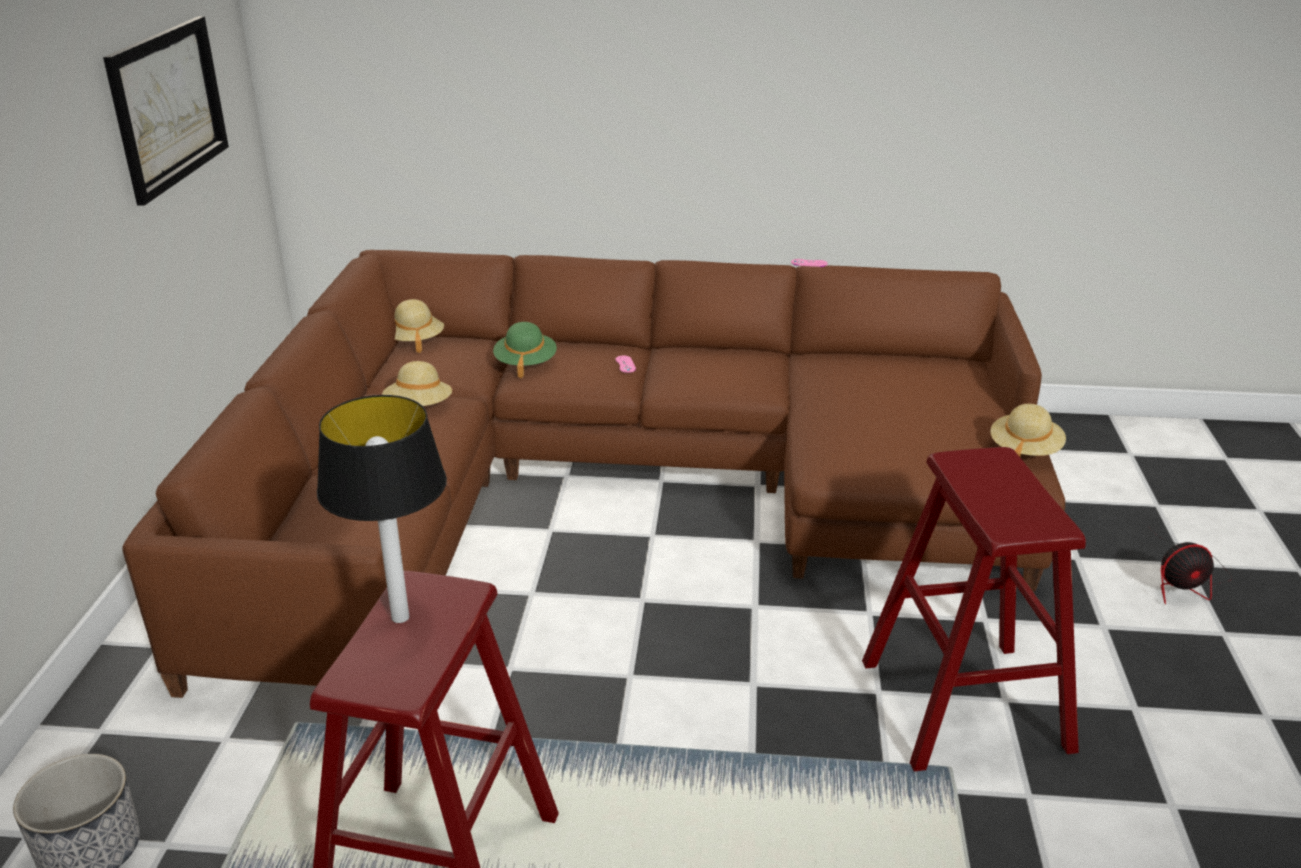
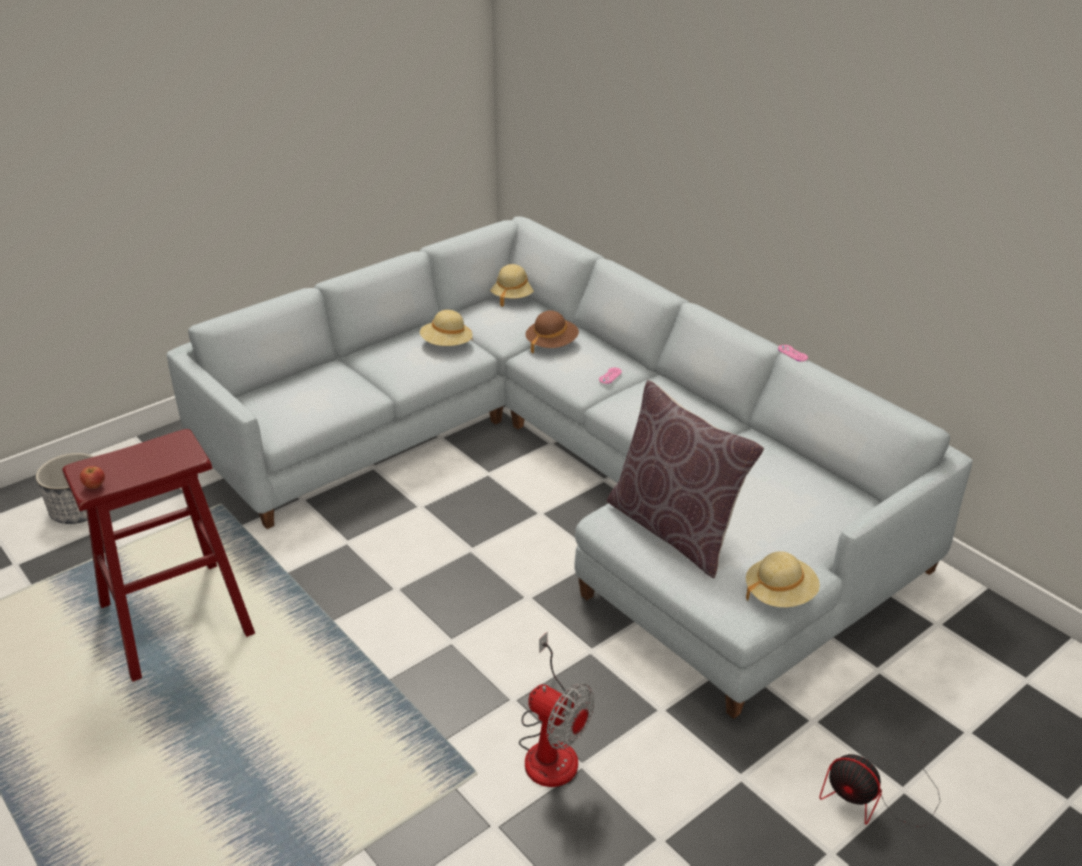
camera: 45 degrees right, 5 degrees up
picture [103,16,229,206] -> none
brown sofa [122,250,1065,698] -> grey sofa [166,216,973,719]
table lamp [317,395,447,623] -> none
green hat [493,322,557,378] -> brown hat [525,310,579,354]
red stool [862,447,1086,771] -> fan [519,632,594,787]
none -> apple [80,466,105,489]
none -> brown pillow [607,380,764,578]

